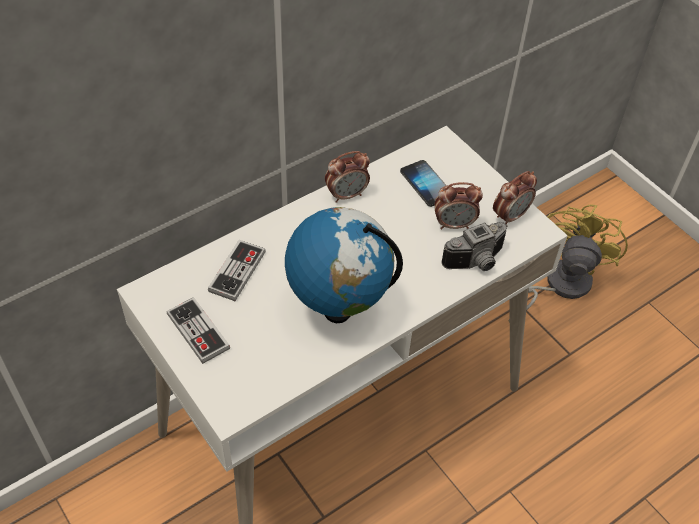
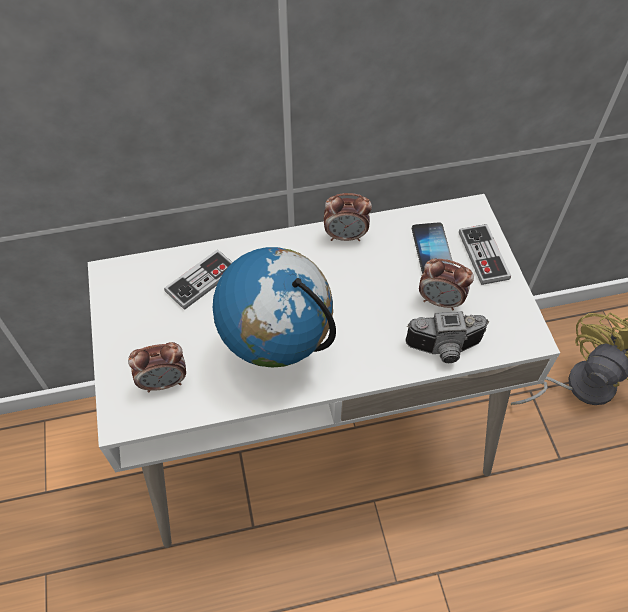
camera: 25 degrees right, 5 degrees up
game controller [167,297,230,364] -> game controller moved to [459,224,511,285]
alarm clock [493,171,537,224] -> alarm clock moved to [128,342,186,393]

